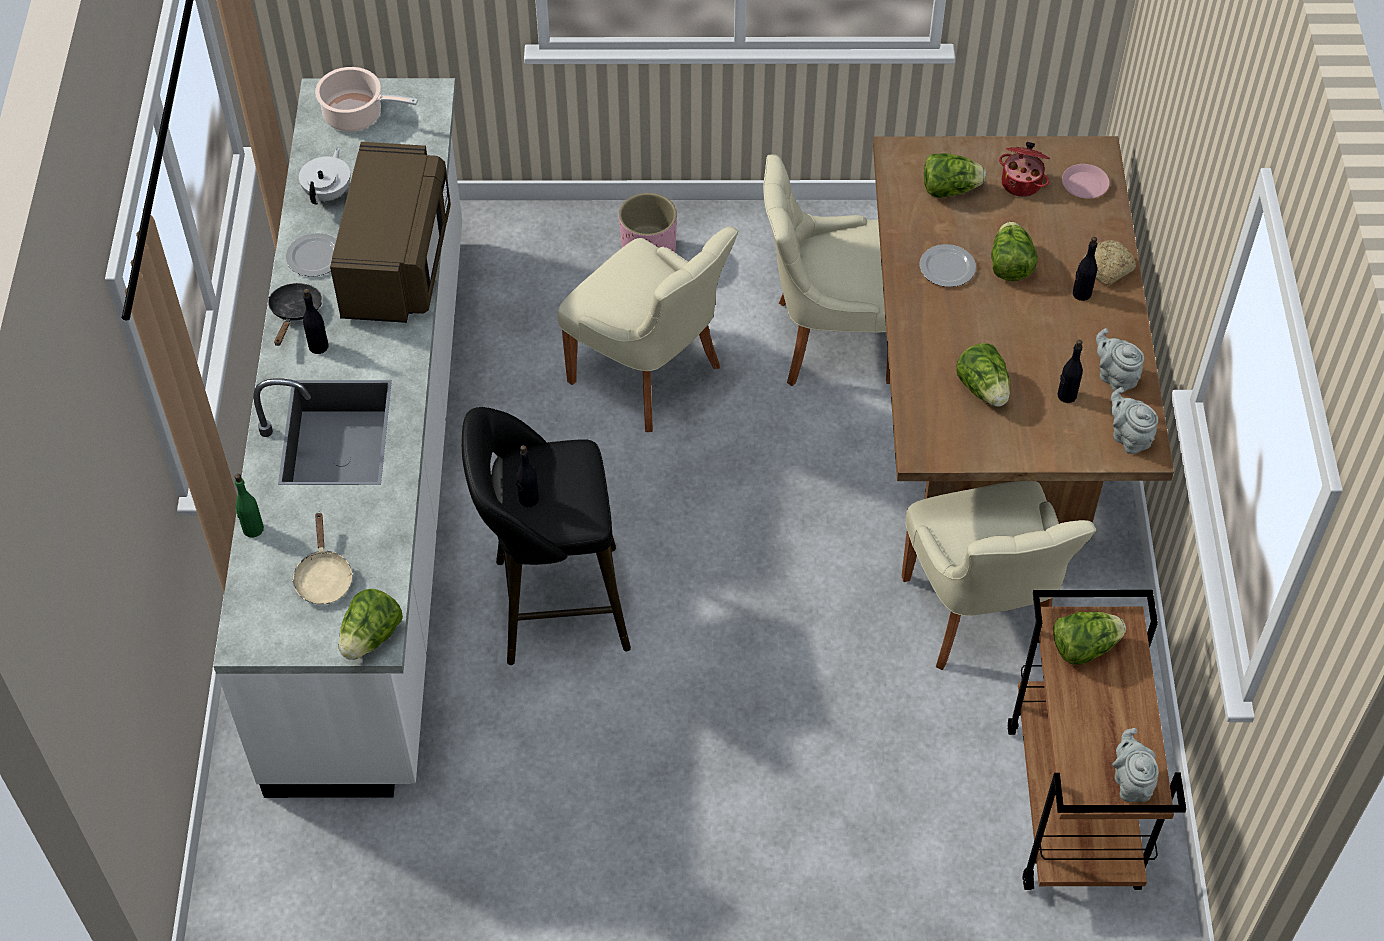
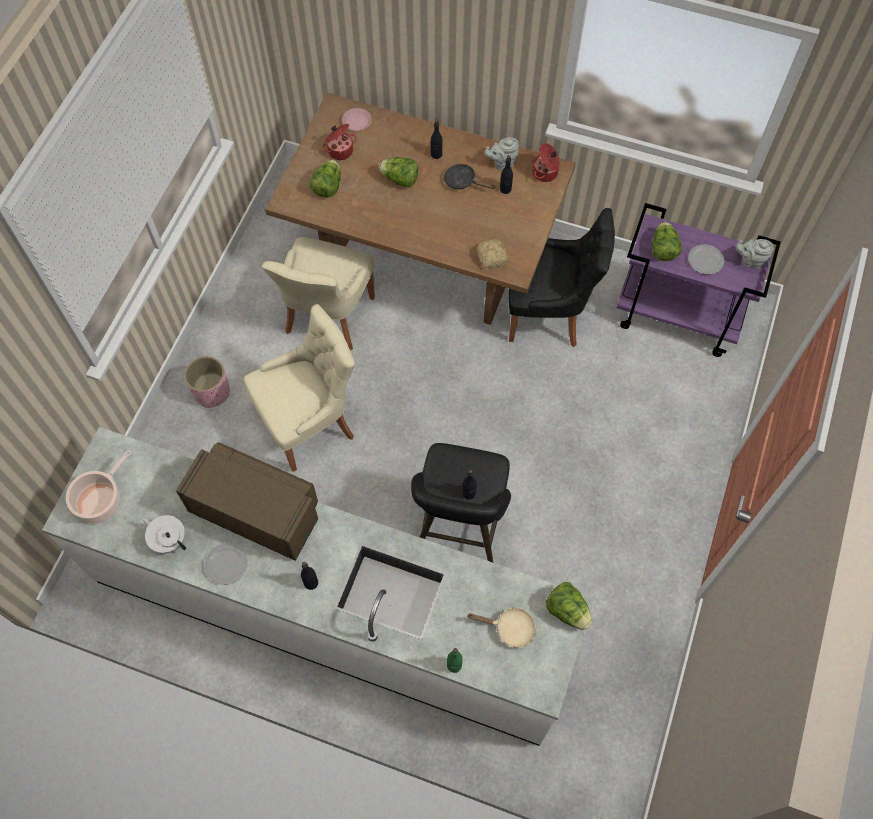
camera: 70 degrees left, 10 degrees up
black frying pan [268,283,322,346] -> black frying pan moved to [443,164,495,189]
beige chair [902,481,1096,670] -> black chair [508,208,615,347]
plate [919,244,976,287] -> plate moved to [688,244,724,275]
lettuce [956,343,1010,407] -> none
brown cart [1007,590,1186,890] -> purple cart [616,203,781,357]
bread [1082,240,1136,286] -> bread moved to [477,239,509,269]
grey teapot [1111,387,1158,454] -> cooking pot [532,143,560,182]

